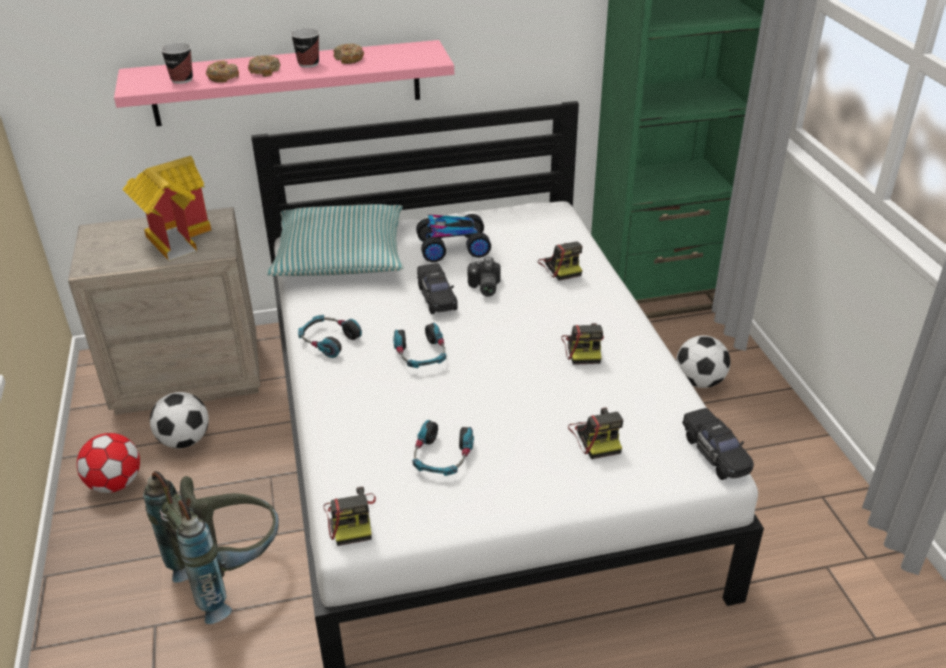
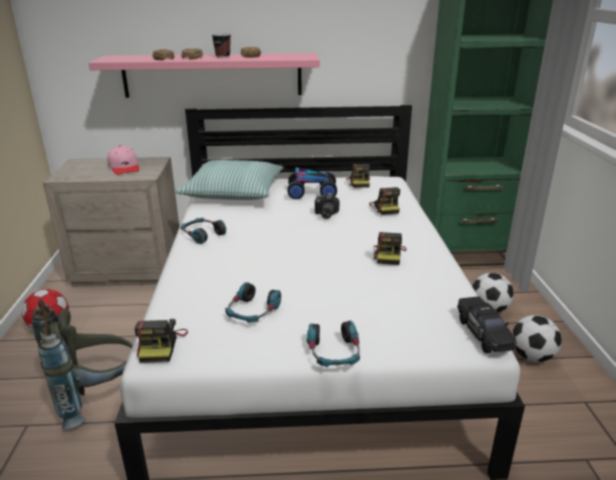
camera: 10 degrees right, 10 degrees down
toy house [122,156,211,261] -> pink cap [107,145,139,175]
football [150,392,209,449] -> football moved to [512,315,562,362]
cup [161,43,193,84] -> none
headphones [393,323,446,368] -> headphones moved to [307,320,360,367]
black toy car [417,263,458,314] -> none
camera [568,407,623,459] -> camera moved to [346,164,370,188]

